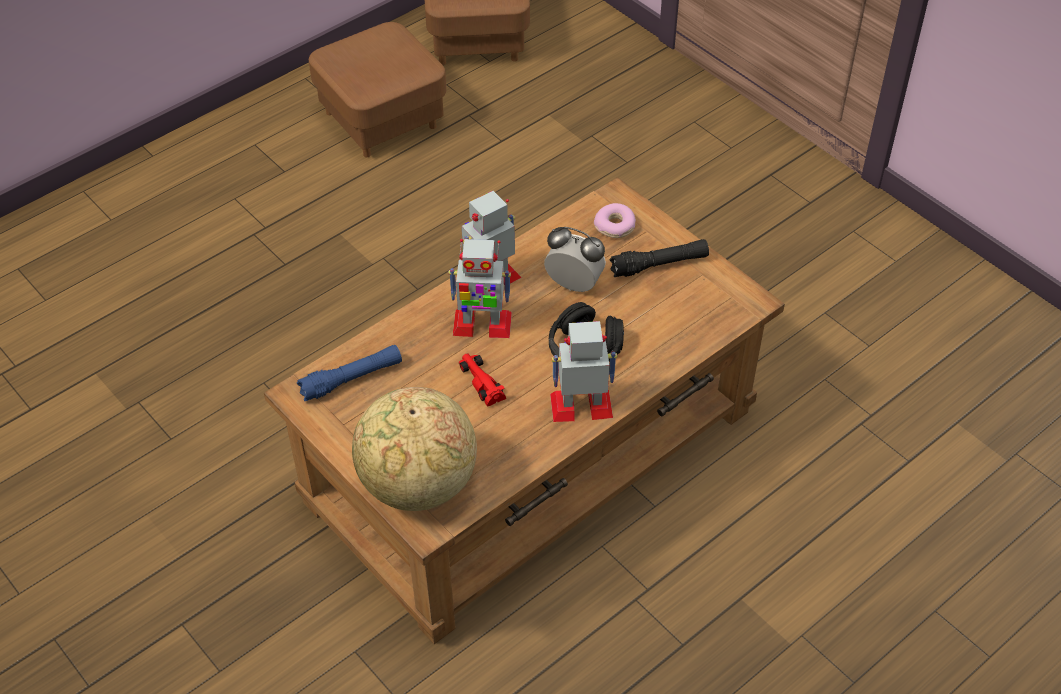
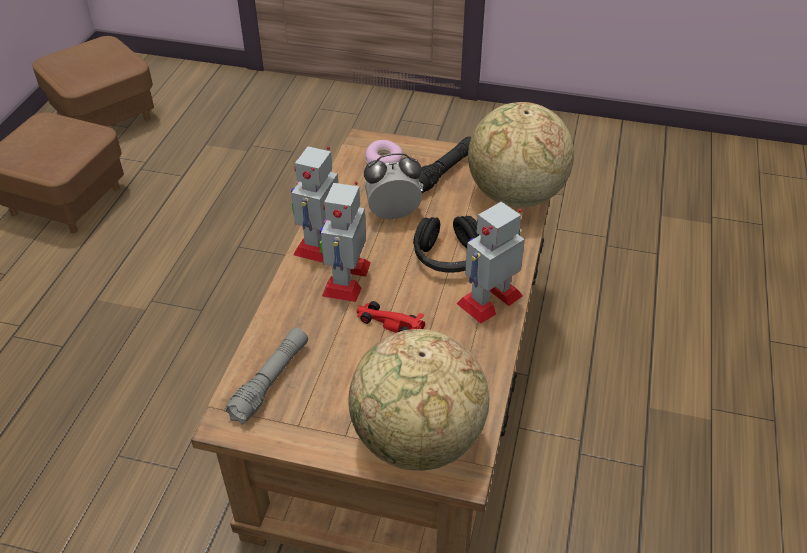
camera: 35 degrees left, 5 degrees down
blue flashlight [297,345,402,401] -> grey flashlight [224,328,308,425]
toy robot [448,239,512,338] -> toy robot turned 135 degrees clockwise [320,181,371,302]
none -> globe [468,102,574,208]

